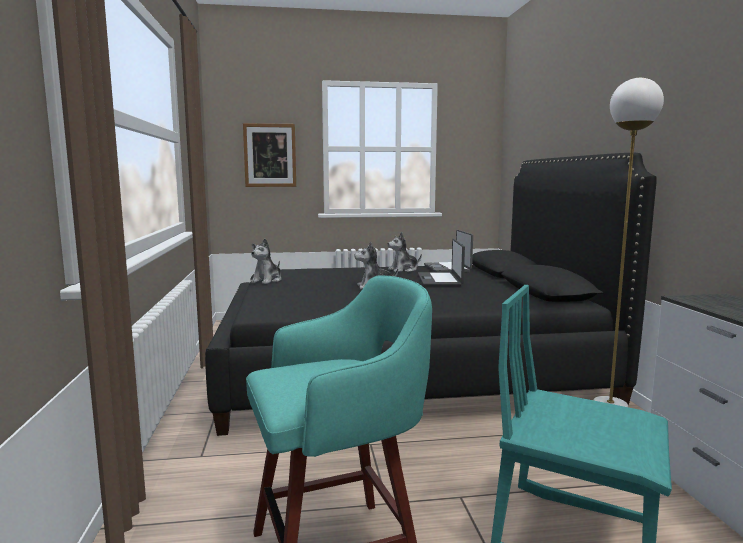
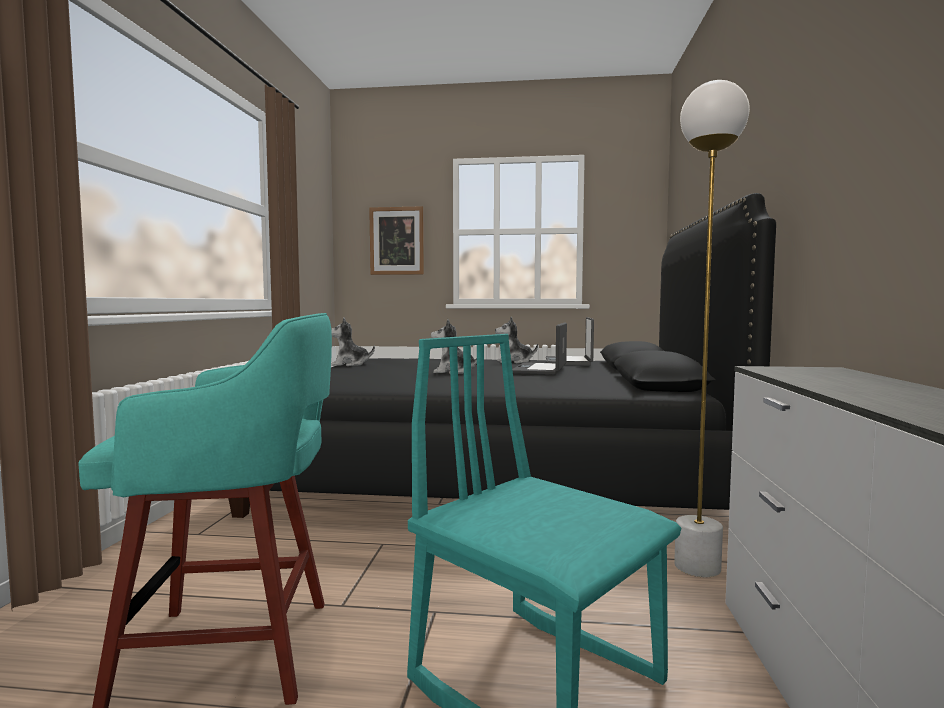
camera: 15 degrees right, 5 degrees down
plush toy [250,238,281,284] -> plush toy turned 45 degrees clockwise [331,317,375,366]

